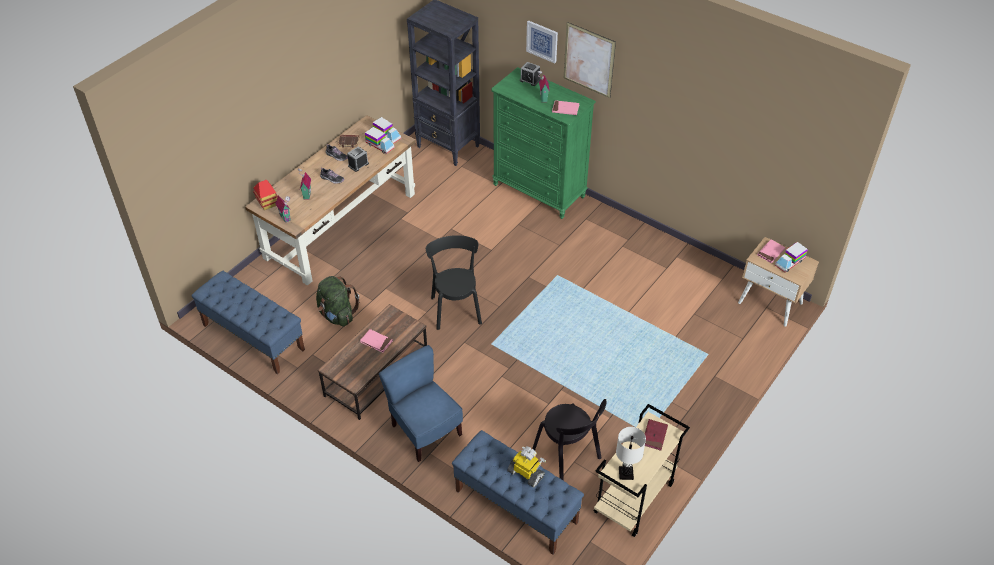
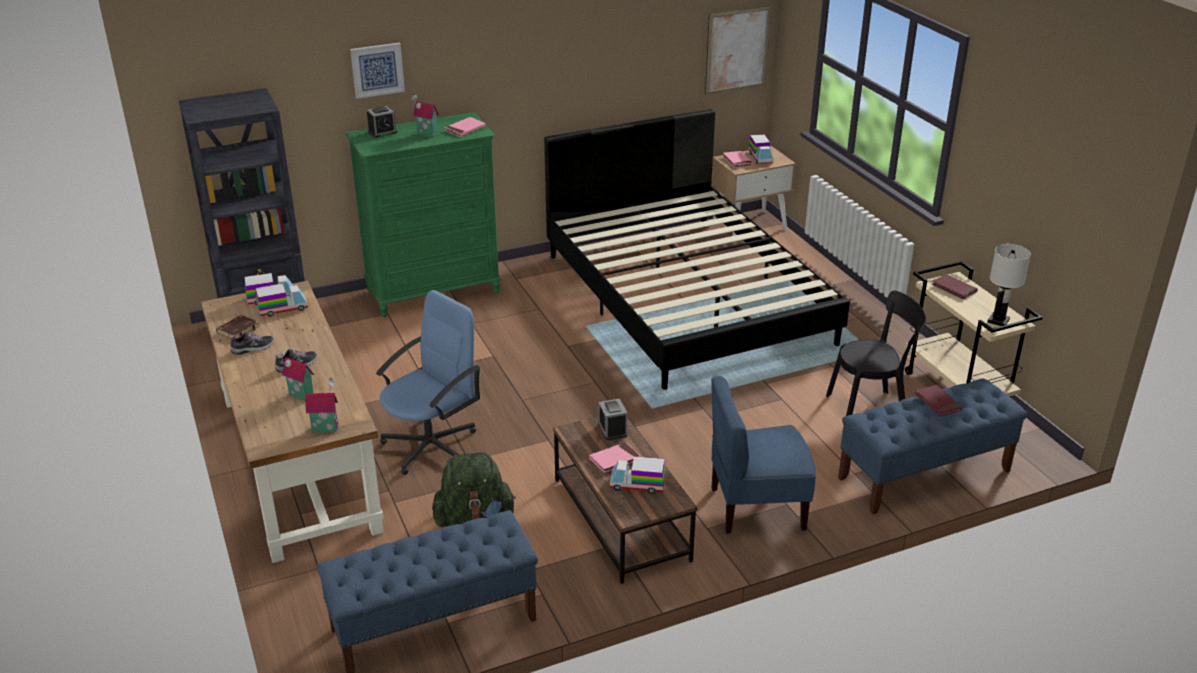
camera: 60 degrees left, 15 degrees down
toy house [253,179,278,210] -> none
alarm clock [347,147,369,172] -> alarm clock moved to [598,399,627,440]
black chair [426,235,482,330] -> none
toy robot [507,446,546,488] -> red book [915,385,963,416]
picture [564,22,616,98] -> picture moved to [705,5,771,94]
none -> blue office chair [376,290,481,475]
none -> black bed [544,109,850,390]
none -> toy truck [610,456,665,494]

